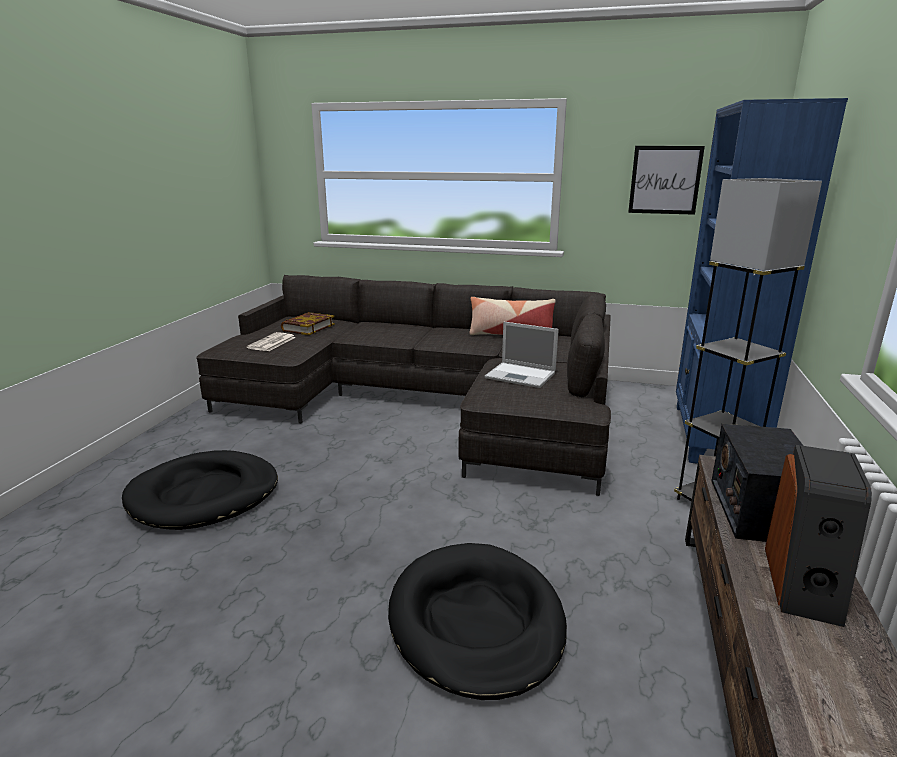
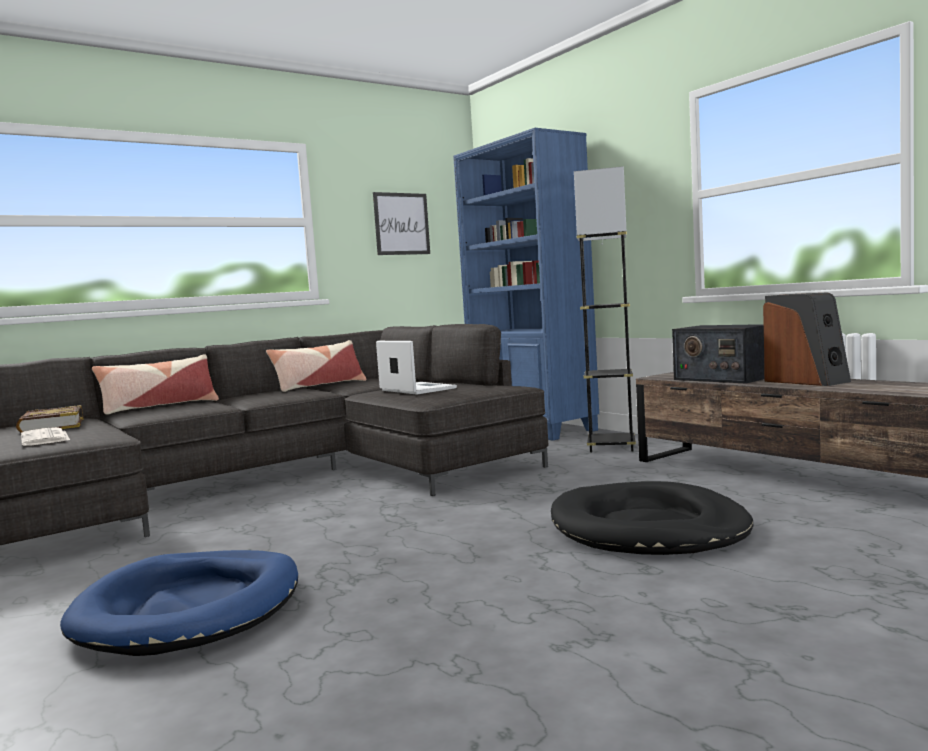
camera: 50 degrees left, 15 degrees down
black dog bed [122,450,278,530] -> blue dog bed [60,550,298,656]
laptop [485,322,559,388] -> laptop turned 105 degrees counterclockwise [376,341,457,395]
none -> pillow [92,354,219,415]

